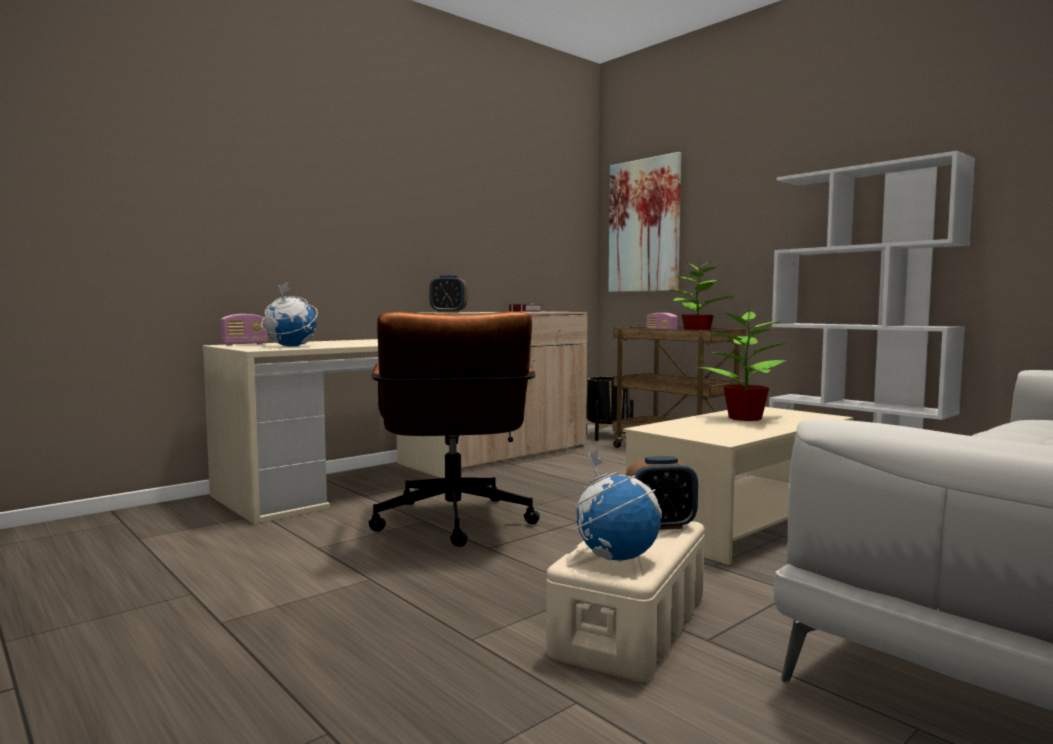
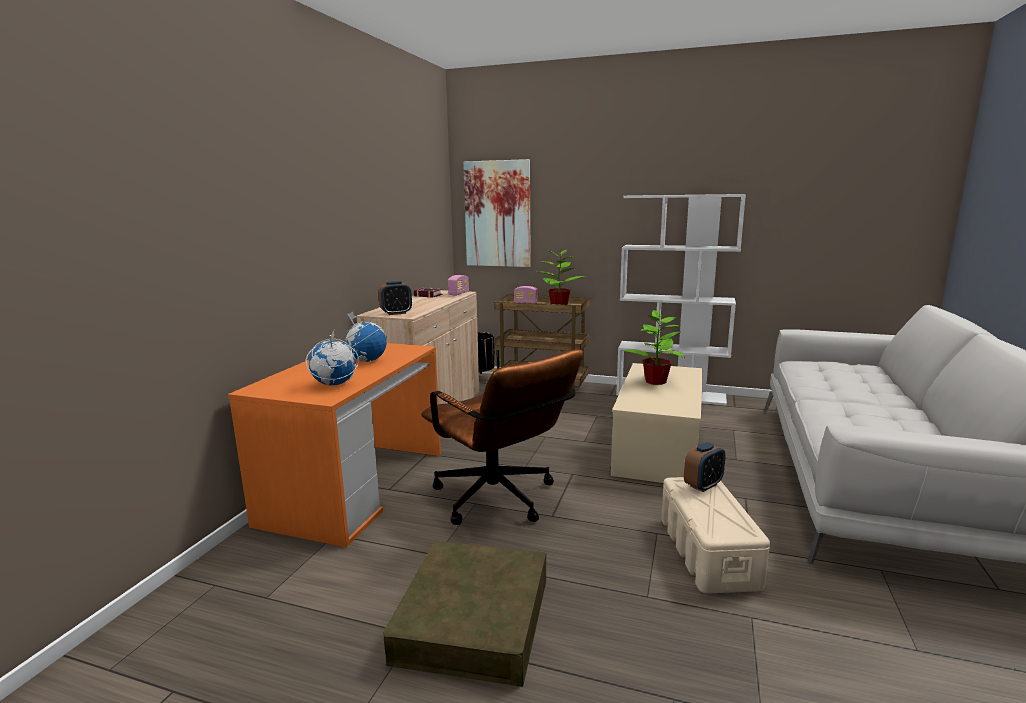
camera: 30 degrees left, 10 degrees up
beige desk [202,339,459,524] -> orange desk [228,343,441,548]
radio [221,314,268,346] -> radio moved to [448,275,469,296]
globe [571,450,662,562] -> globe moved to [344,312,387,362]
none -> brown storage box [383,540,546,687]

